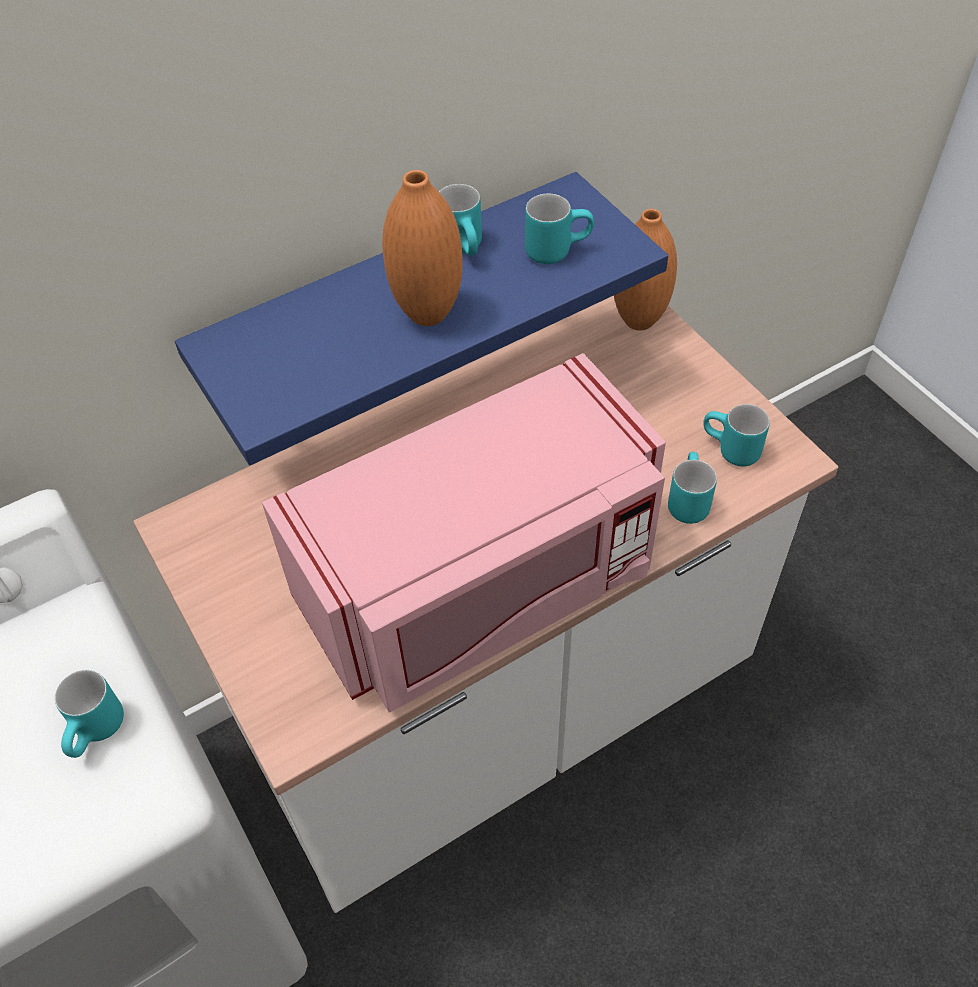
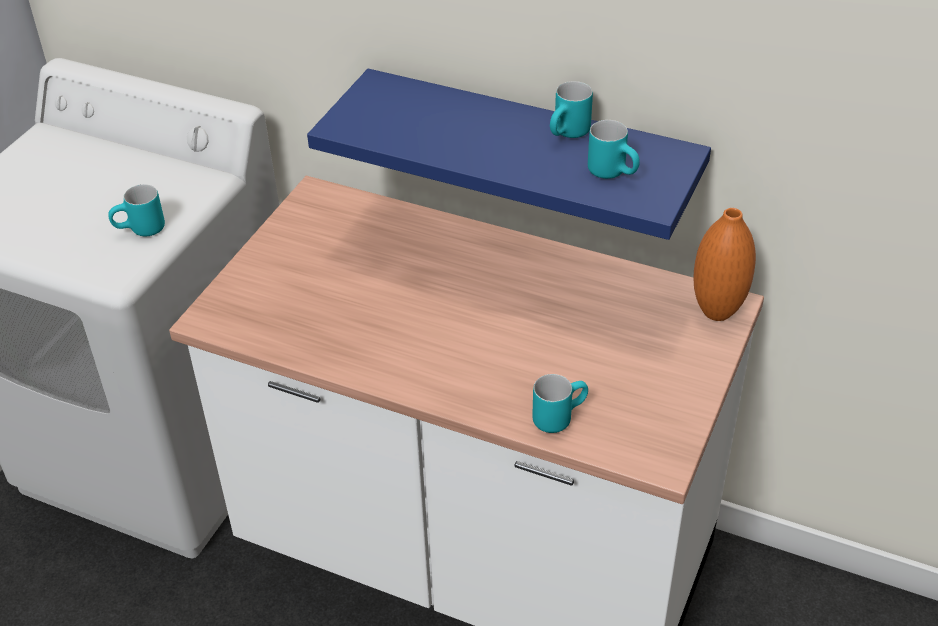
camera: 55 degrees right, 10 degrees down
pink microwave [262,353,666,712] -> none
orange vase [382,170,462,326] -> none
turquoise mug [703,404,770,466] -> none

